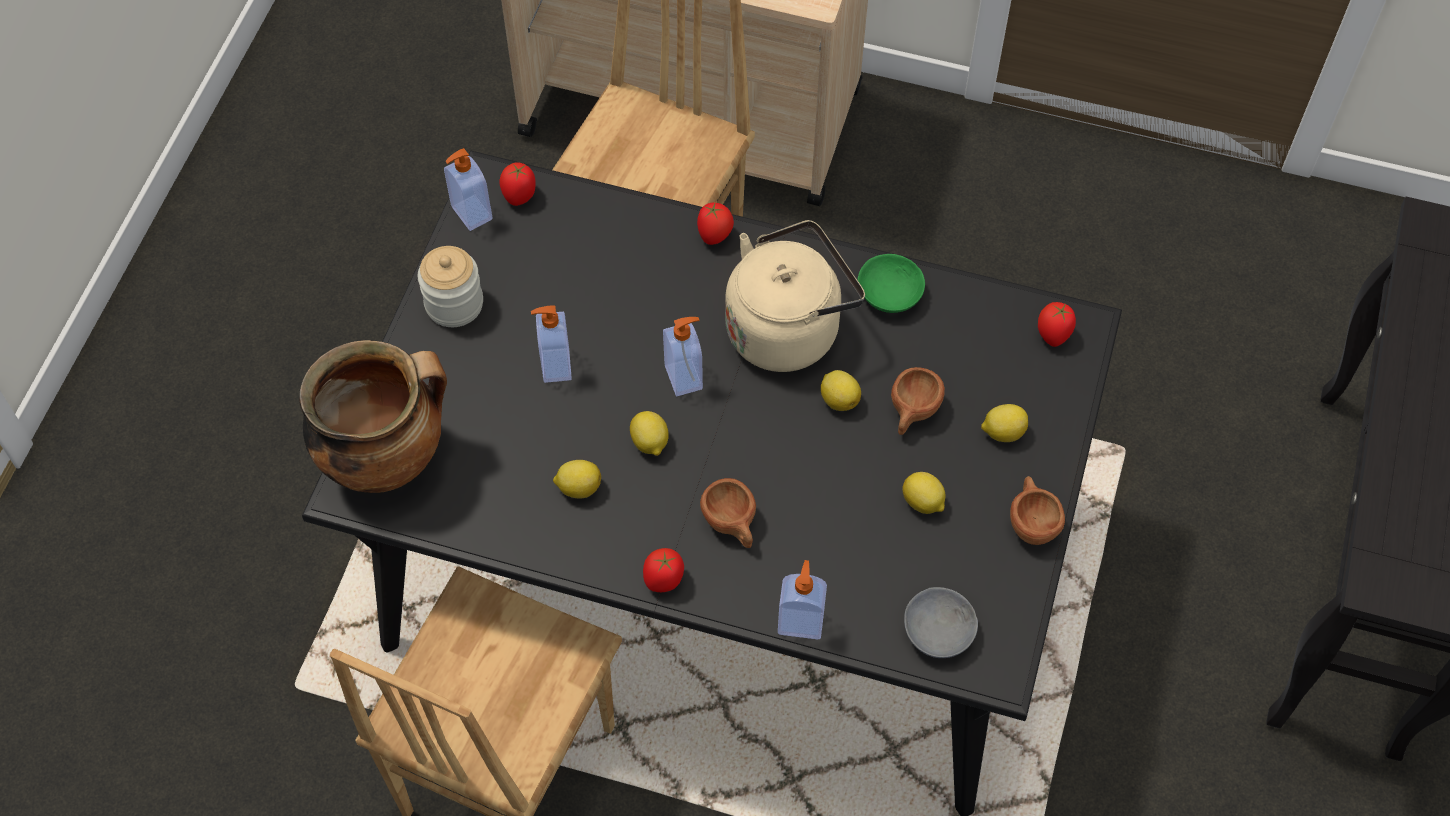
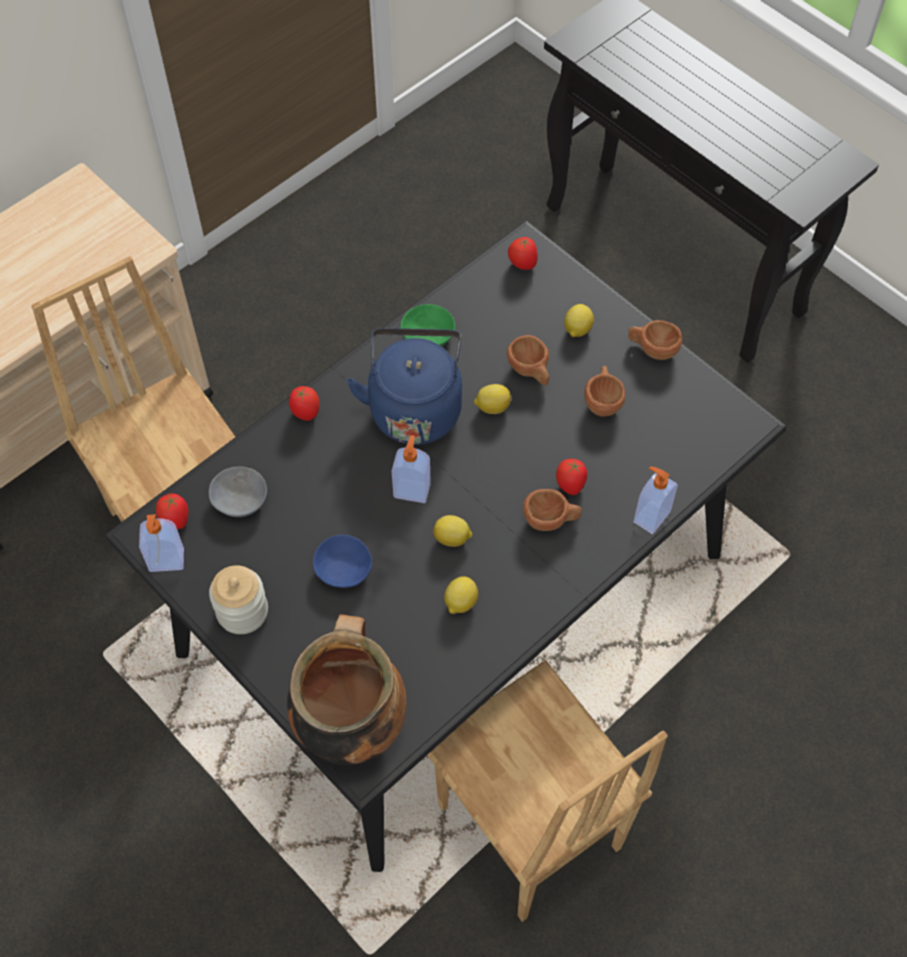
camera: 60 degrees left, 0 degrees up
soap dispenser [531,305,572,383] -> blue bowl [313,535,372,588]
tomato [643,548,684,592] -> tomato moved to [556,459,587,495]
beige kettle [725,220,865,372] -> blue kettle [346,328,462,445]
lemon [902,472,946,514] -> brown cup [584,366,625,416]
grey bowl [904,587,978,658] -> grey bowl moved to [209,467,267,517]

